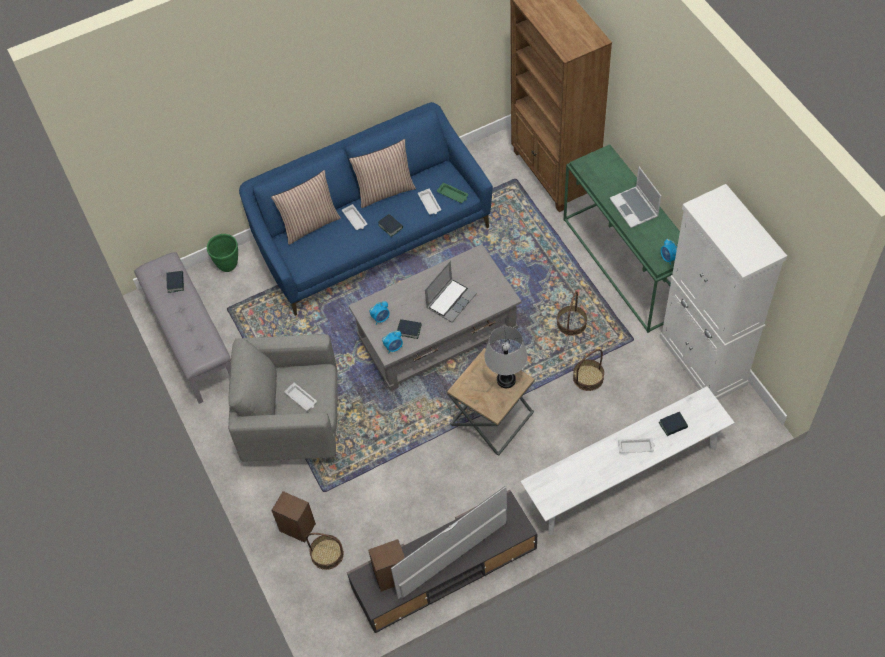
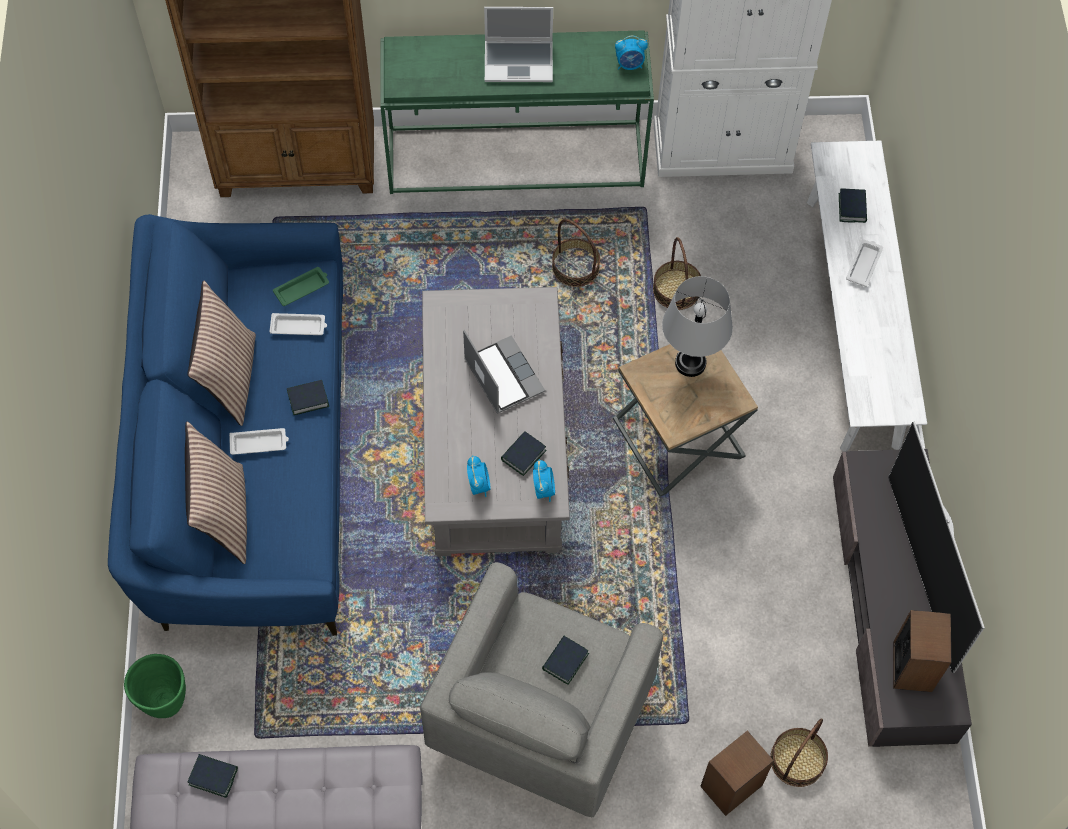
camera: 70 degrees left, 5 degrees up
white tray [284,383,317,411] -> book [542,636,589,685]

